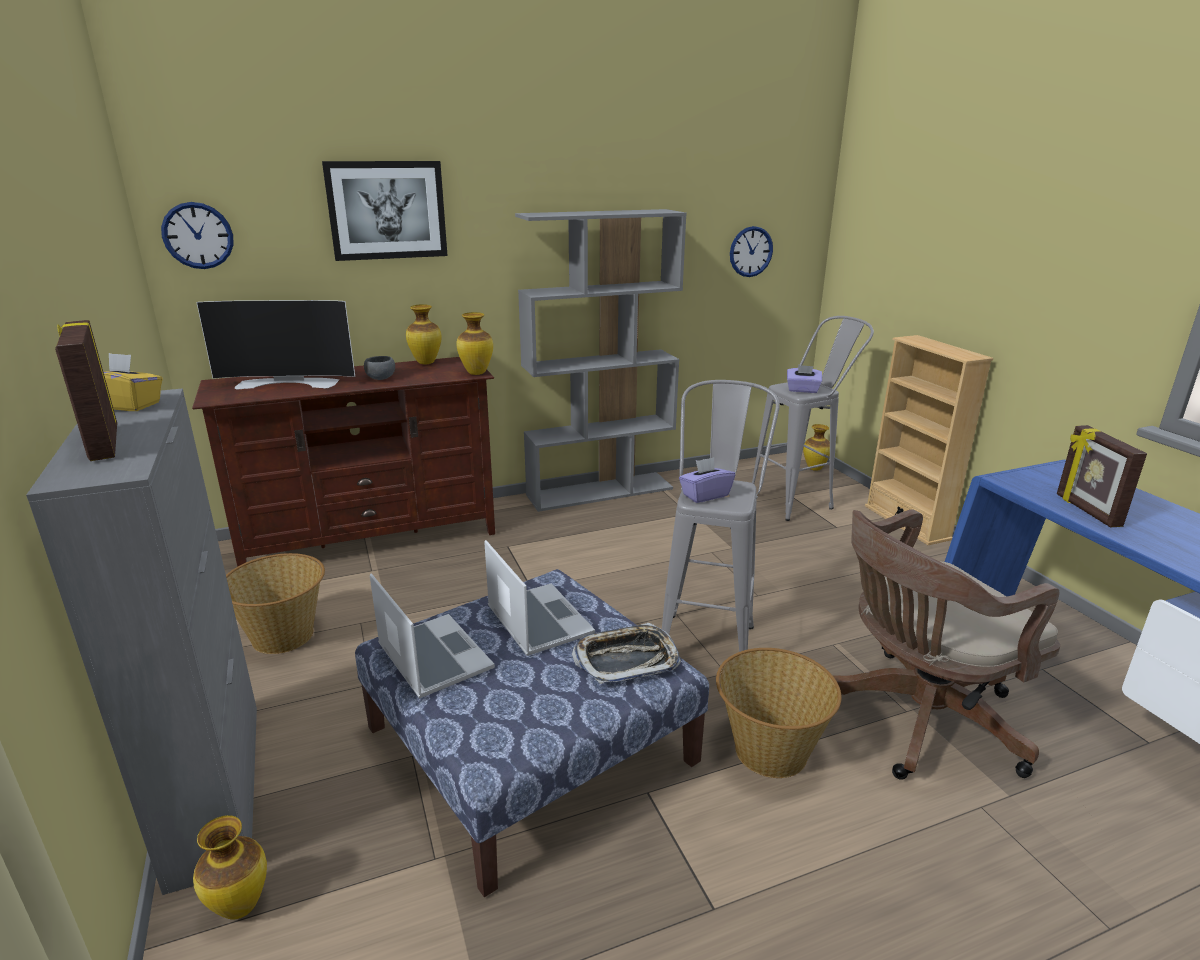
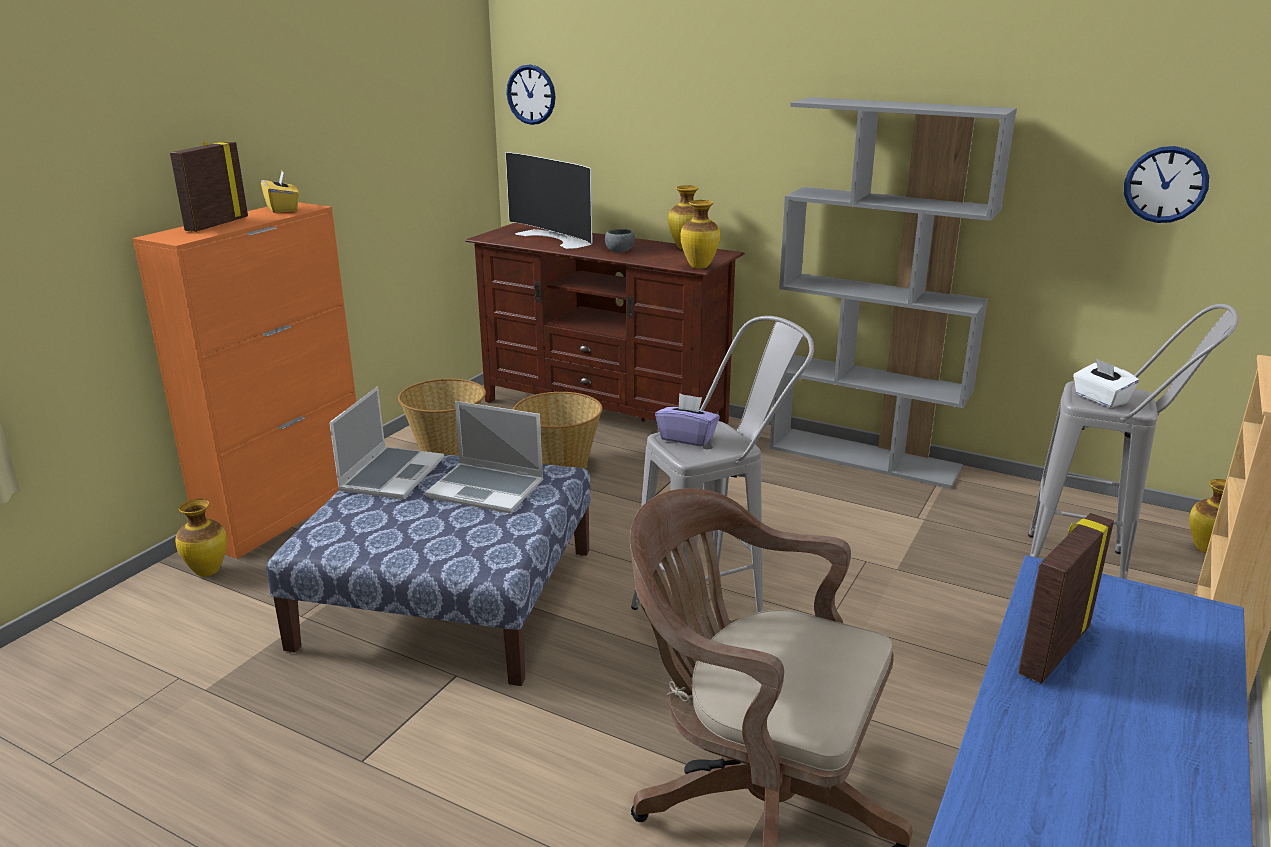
camera: 50 degrees right, 0 degrees up
grey cabinet [26,388,257,895] -> orange cabinet [132,202,356,559]
picture [322,161,448,261] -> none
laptop [484,540,595,656] -> laptop turned 90 degrees clockwise [425,401,543,513]
tray [572,623,681,684] -> none
basket [716,648,842,778] -> basket moved to [513,392,603,469]
purple tissue box [787,365,822,393] -> white tissue box [1073,358,1139,408]

